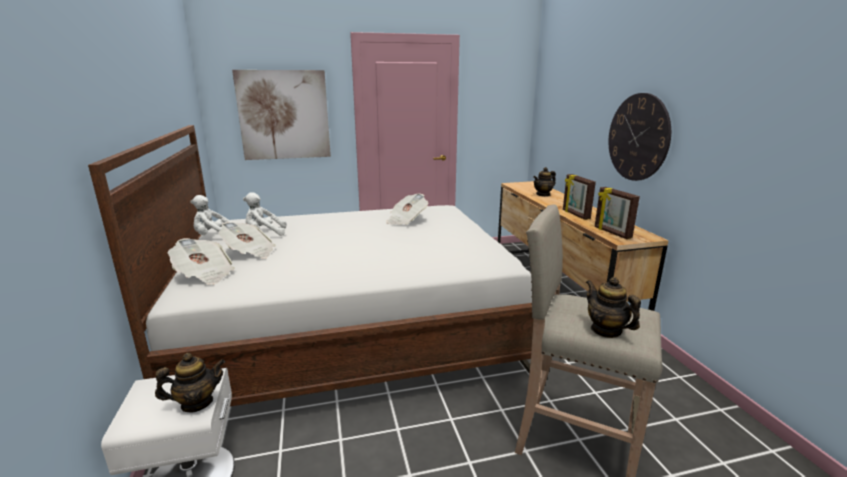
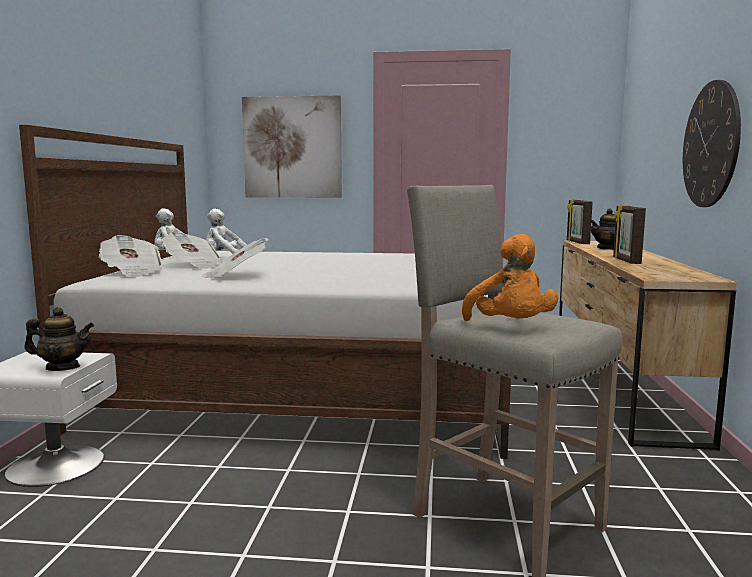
camera: 20 degrees right, 10 degrees down
newspaper [386,193,428,225] -> newspaper moved to [202,238,269,278]
teapot [586,277,641,338] -> orange plush toy [462,234,558,321]
picture frame [595,187,640,239] -> picture frame moved to [567,199,593,244]

